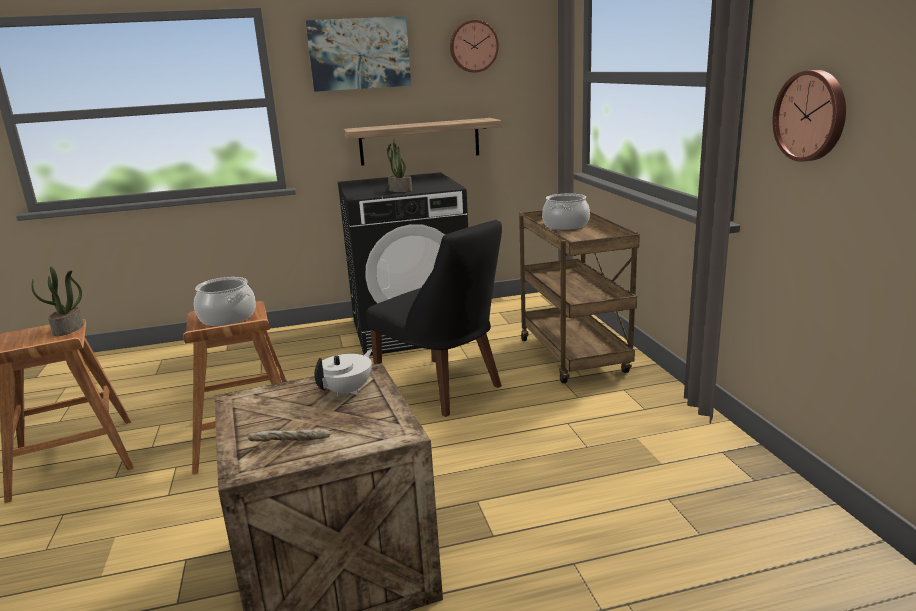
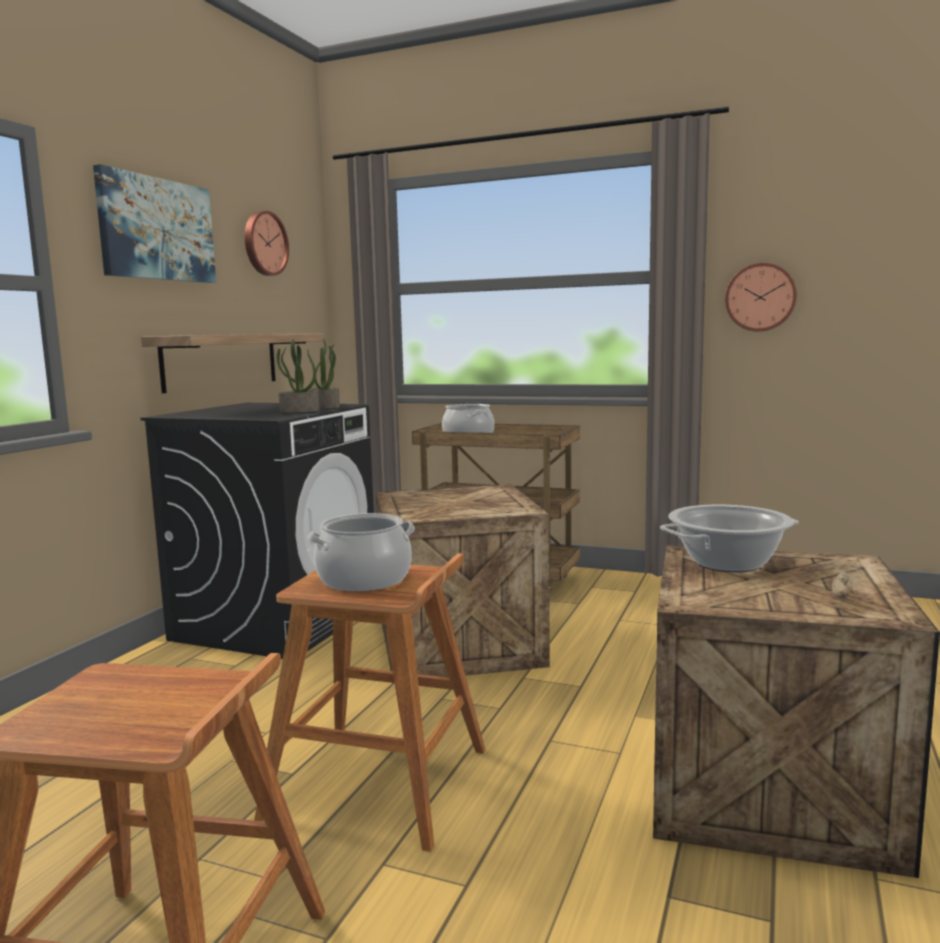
camera: 55 degrees left, 10 degrees down
potted plant [31,266,84,336] -> potted plant moved to [309,339,340,409]
white teapot [315,349,372,397] -> cooking pot [660,505,799,572]
black chair [366,220,502,417] -> crate [376,484,550,677]

